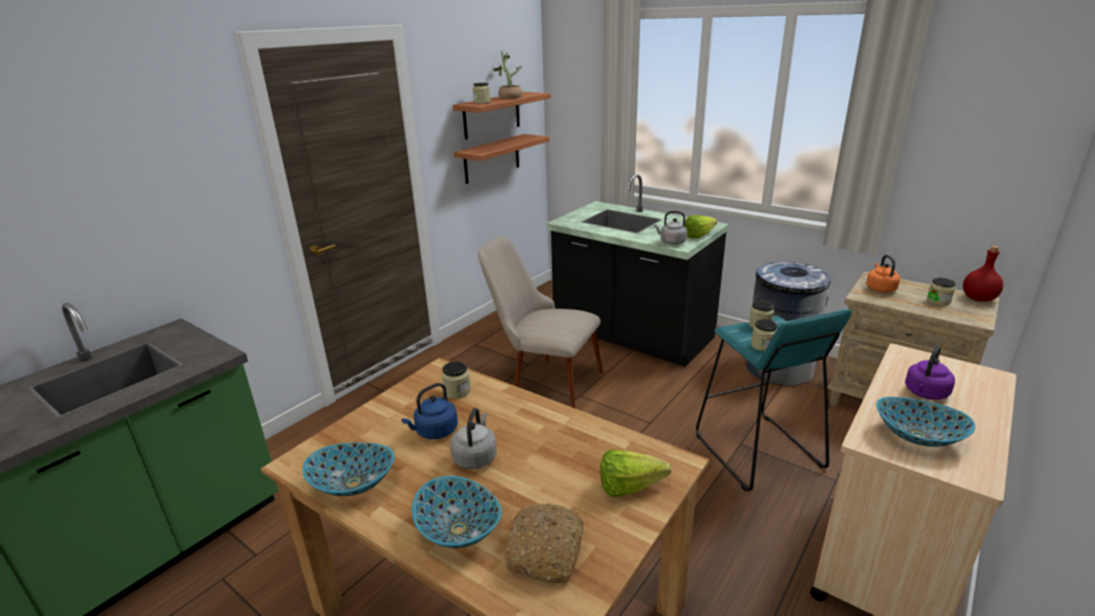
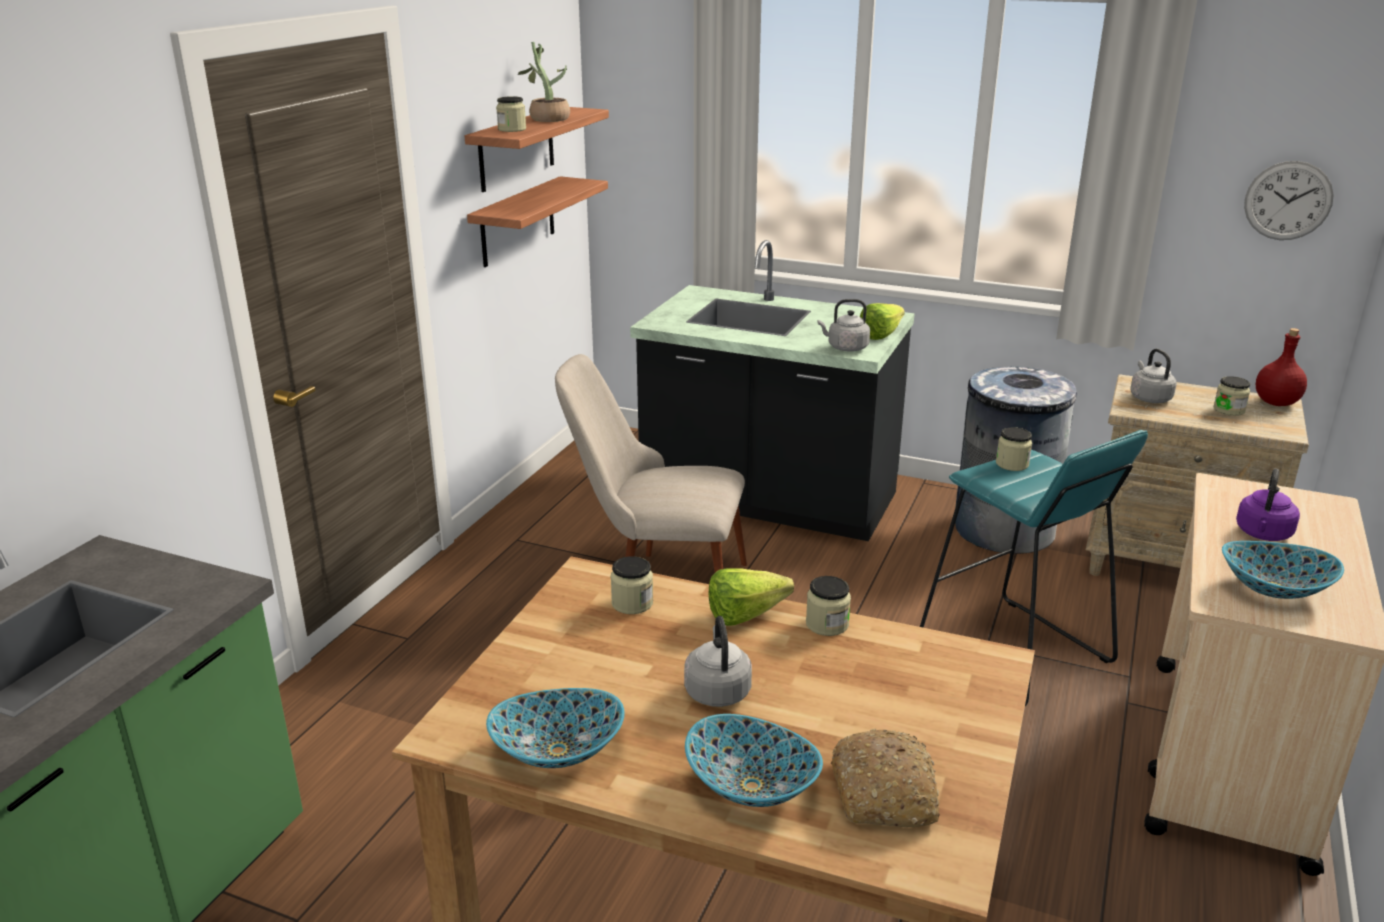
camera: 15 degrees left, 0 degrees up
blue kettle [401,383,458,439] -> none
lettuce [600,450,672,497] -> lettuce moved to [709,568,794,626]
jar [751,319,777,351] -> jar moved to [806,576,851,636]
orange kettle [866,255,900,293] -> grey kettle [1130,349,1177,403]
none -> wall clock [1244,161,1334,240]

